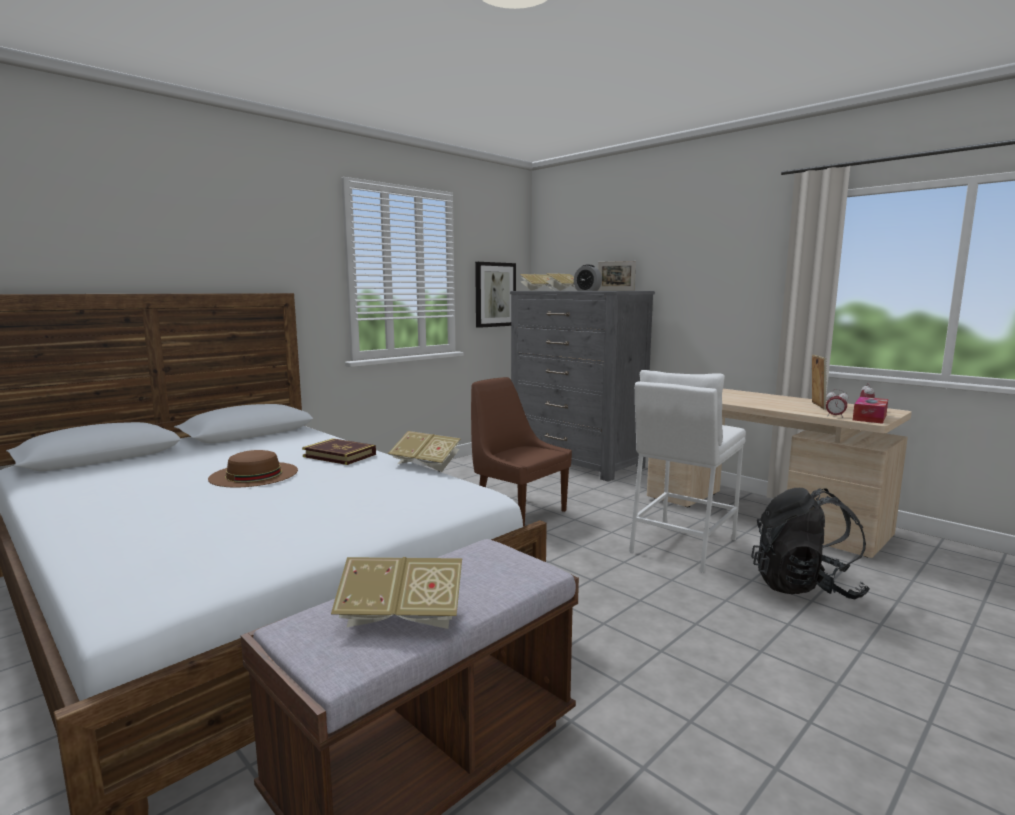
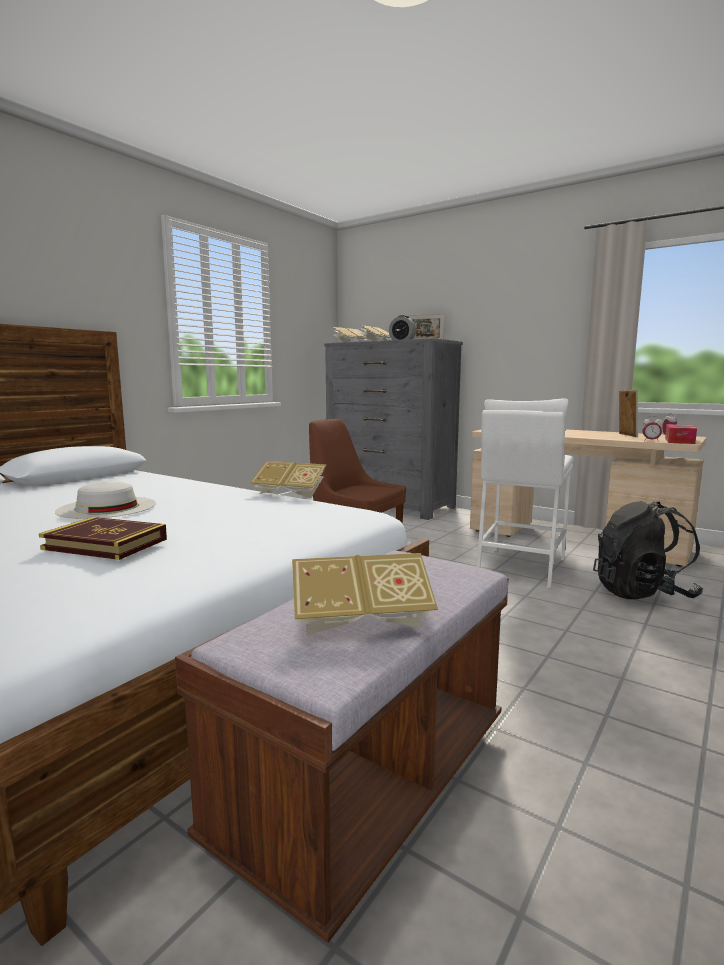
camera: 10 degrees left, 0 degrees up
brown hat [208,450,298,487] -> white hat [55,481,156,519]
book [302,438,376,465] -> book moved to [39,517,167,560]
picture [475,262,516,328] -> none

